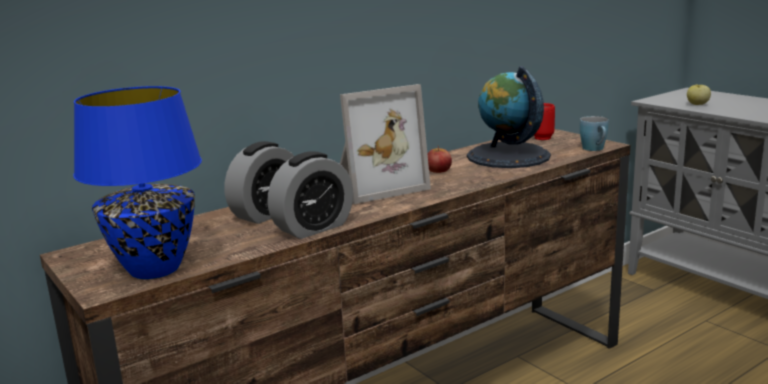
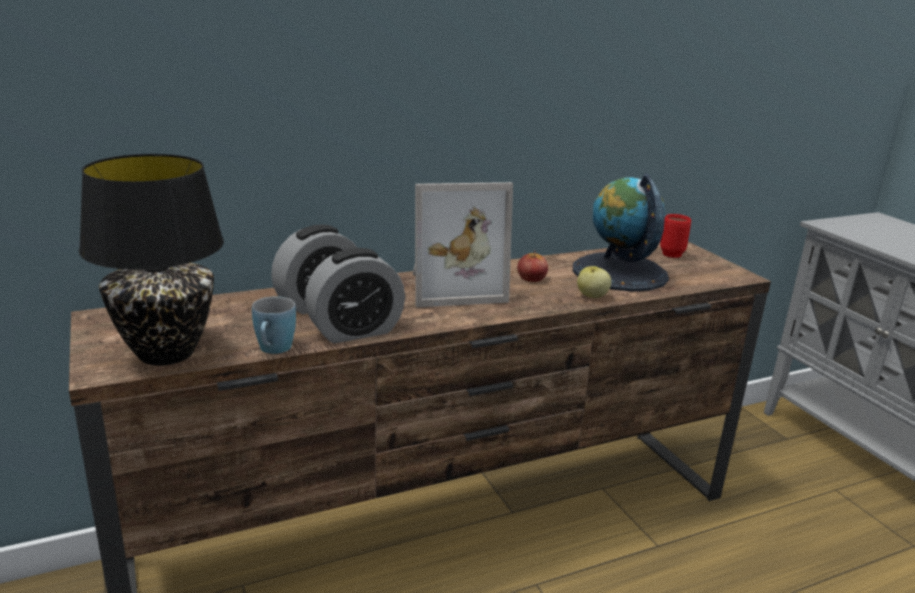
camera: 10 degrees right, 5 degrees up
blue table lamp [73,86,202,279] -> black table lamp [79,154,224,366]
blue mug [580,116,608,151] -> blue mug moved to [252,296,296,354]
apple [687,85,711,105] -> apple moved to [577,266,611,298]

